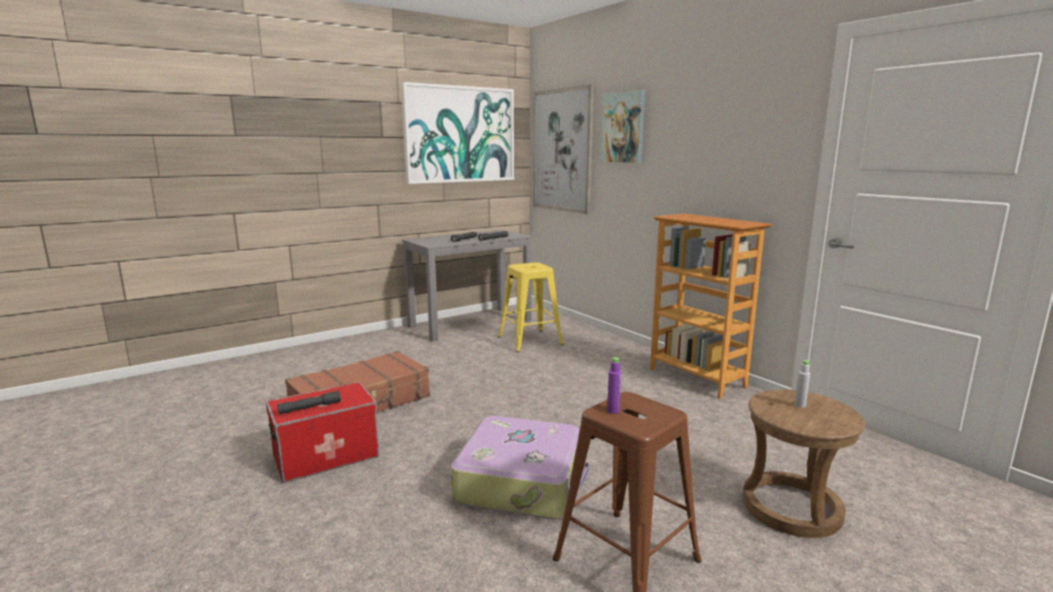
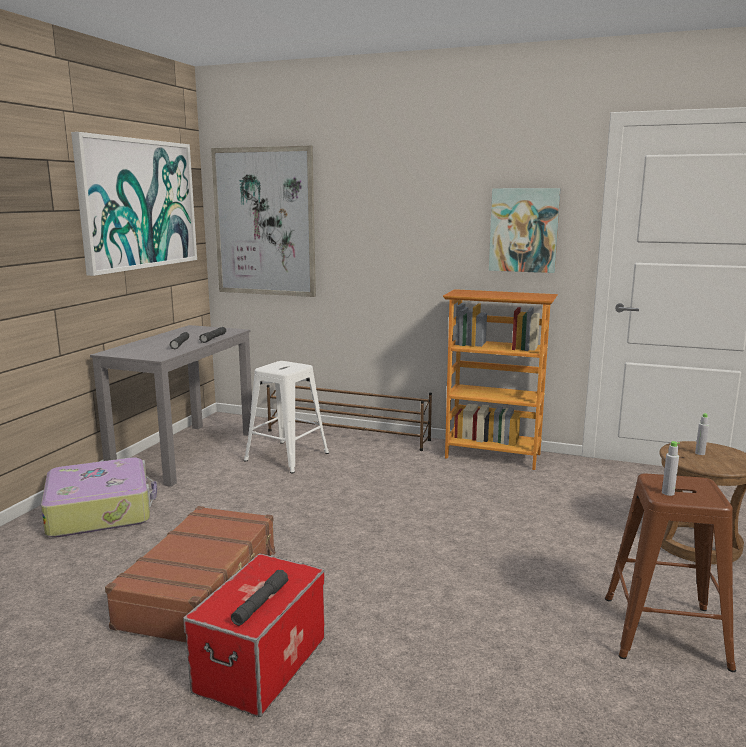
camera: 35 degrees left, 0 degrees up
suitcase [451,416,589,519] -> suitcase moved to [41,457,157,538]
yellow stool [498,262,564,352] -> white stool [244,361,329,473]
picture [601,90,645,163] -> picture moved to [489,188,561,273]
purple bottle [607,357,621,414] -> grey bottle [662,441,680,496]
none -> brown shoe rack [267,385,432,451]

